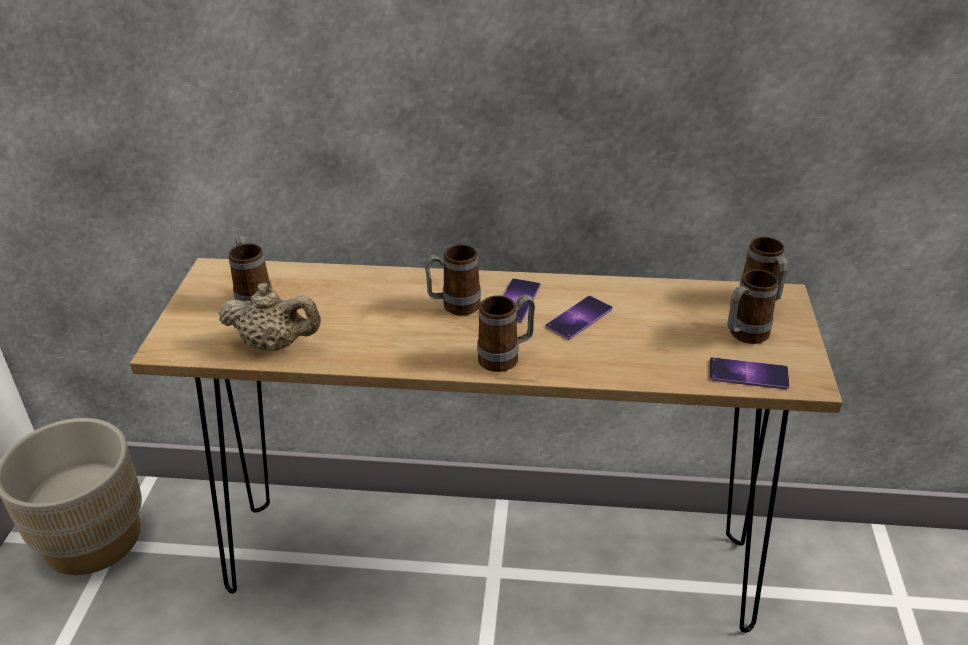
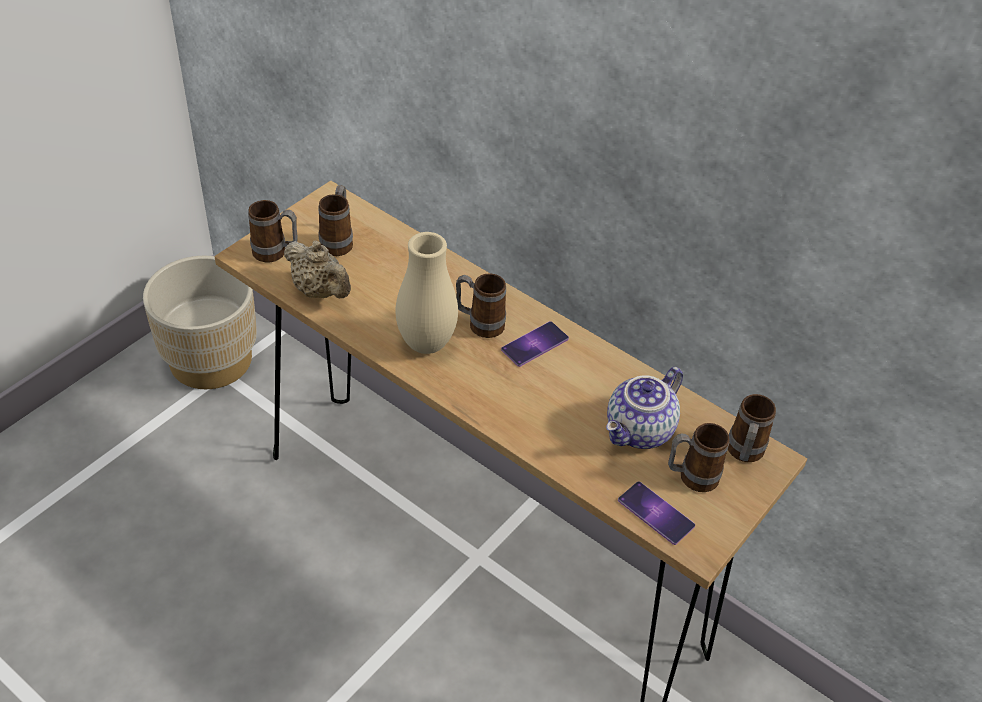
camera: 30 degrees right, 10 degrees up
mug [477,294,535,372] -> mug moved to [248,200,298,263]
phone [546,296,613,340] -> none
none -> beige vase [396,232,458,354]
none -> teapot [606,367,683,449]

